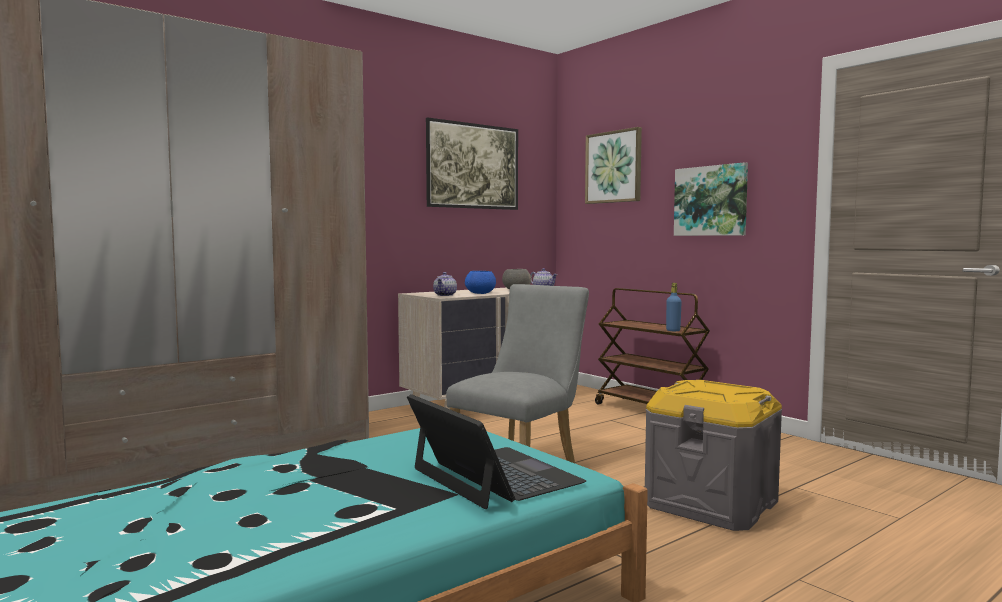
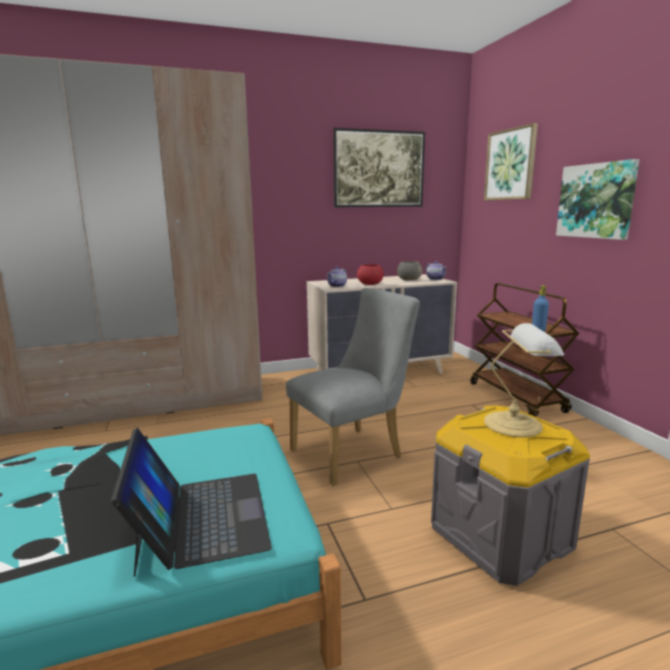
camera: 20 degrees right, 10 degrees up
blue bowl [465,271,496,294] -> red bowl [357,264,384,285]
none -> table lamp [484,323,564,437]

